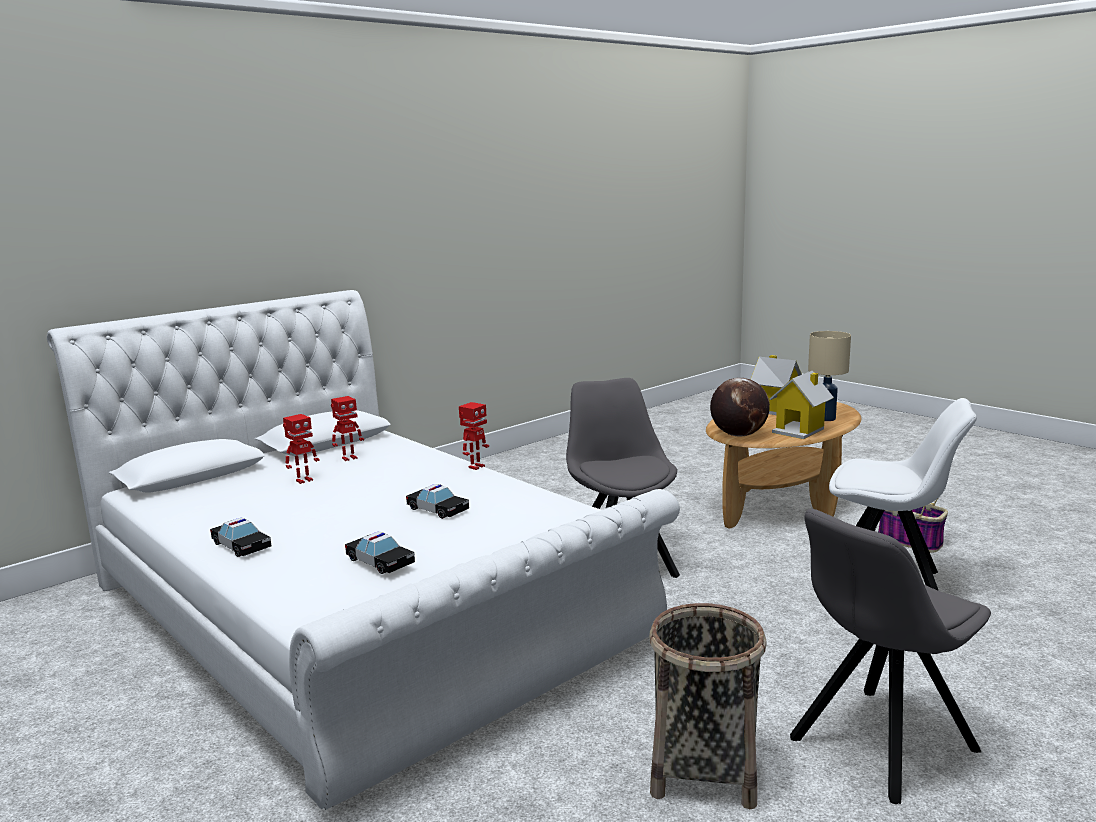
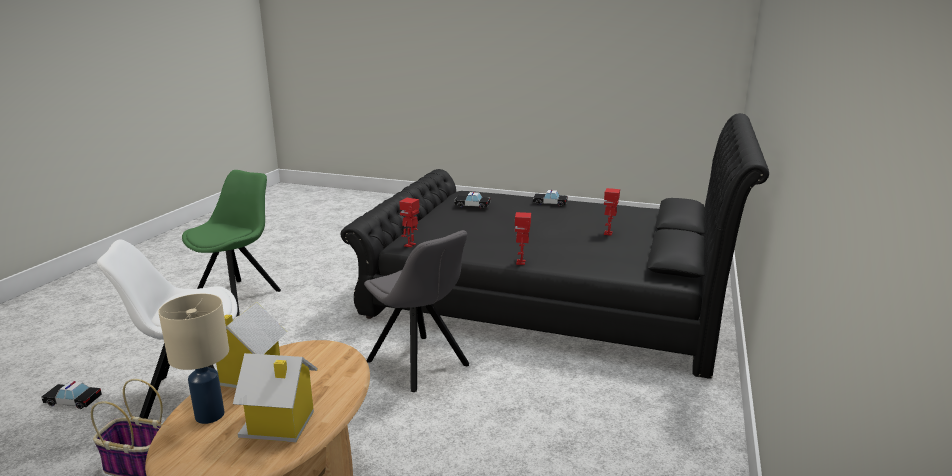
camera: 150 degrees right, 5 degrees up
white bed [47,290,680,810] -> black bed [340,113,769,379]
toy robot [331,396,364,461] -> toy robot moved to [399,198,420,247]
toy car [406,484,469,519] -> toy car moved to [41,381,102,409]
basket [649,603,767,809] -> none
globe [710,378,770,437] -> none
grey chair [790,509,991,804] -> green chair [182,170,281,316]

